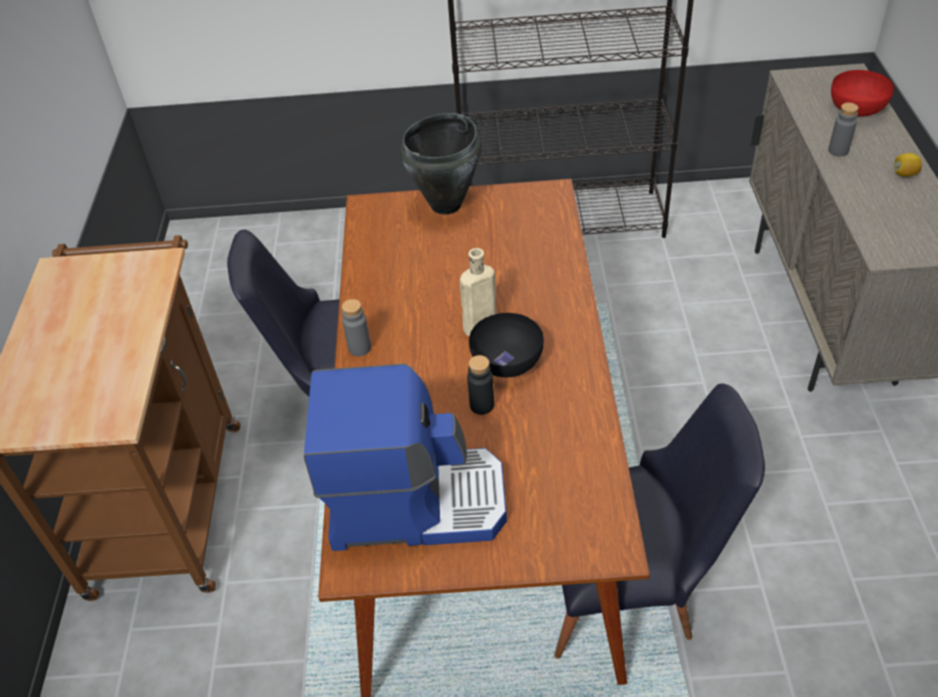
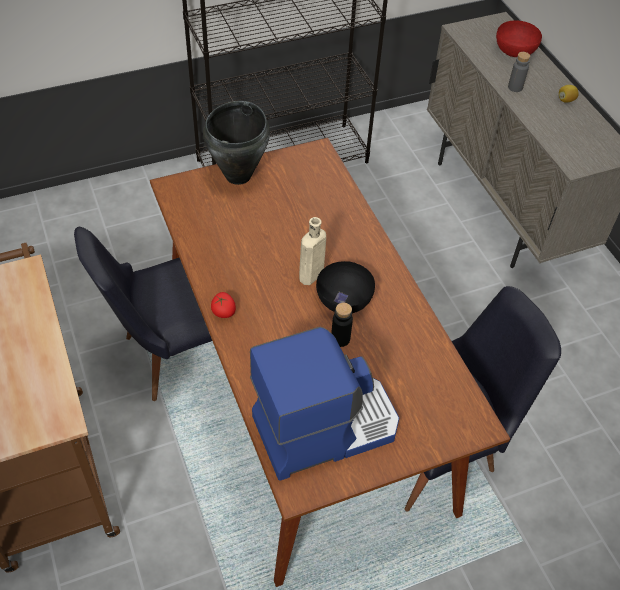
camera: 25 degrees left, 5 degrees up
grey bottle [342,299,371,356] -> tomato [211,292,236,318]

